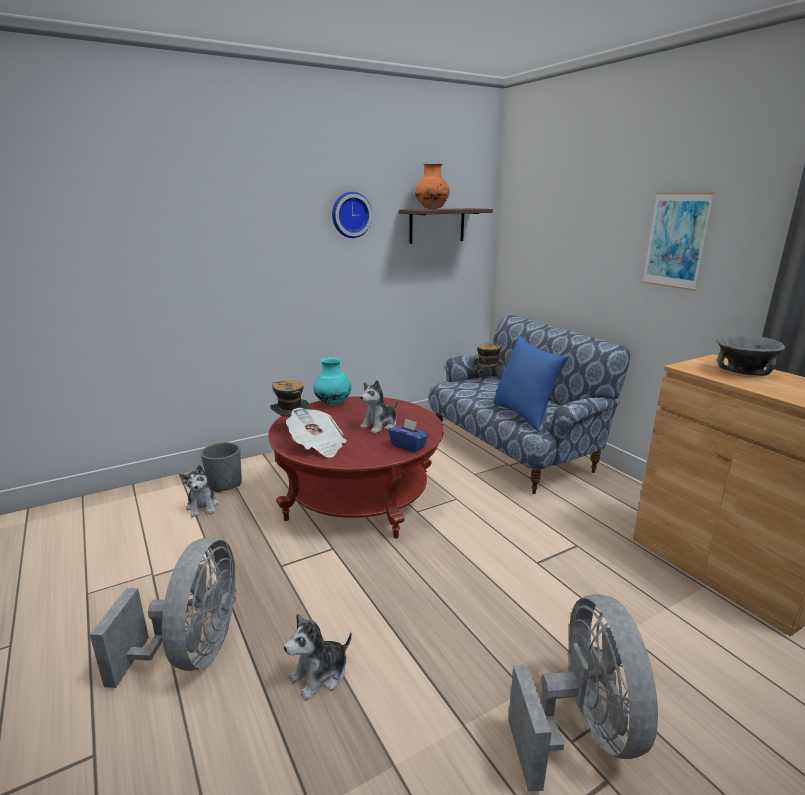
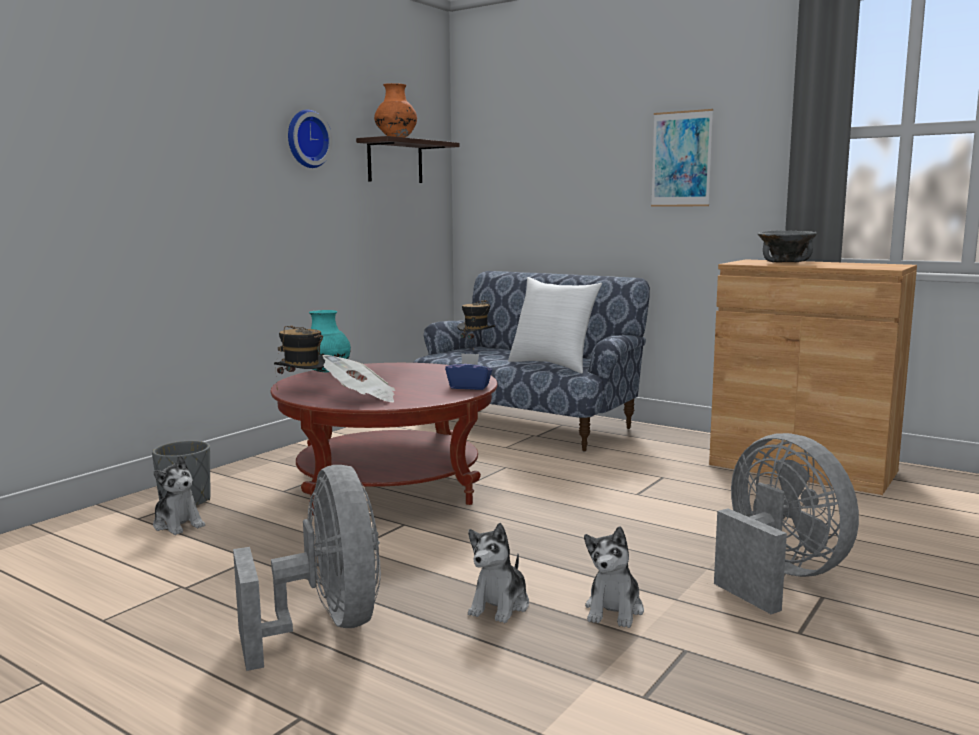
camera: 25 degrees left, 10 degrees down
plush toy [360,380,398,434] -> plush toy moved to [584,526,644,628]
blue pillow [493,336,569,432] -> white pillow [508,277,602,373]

